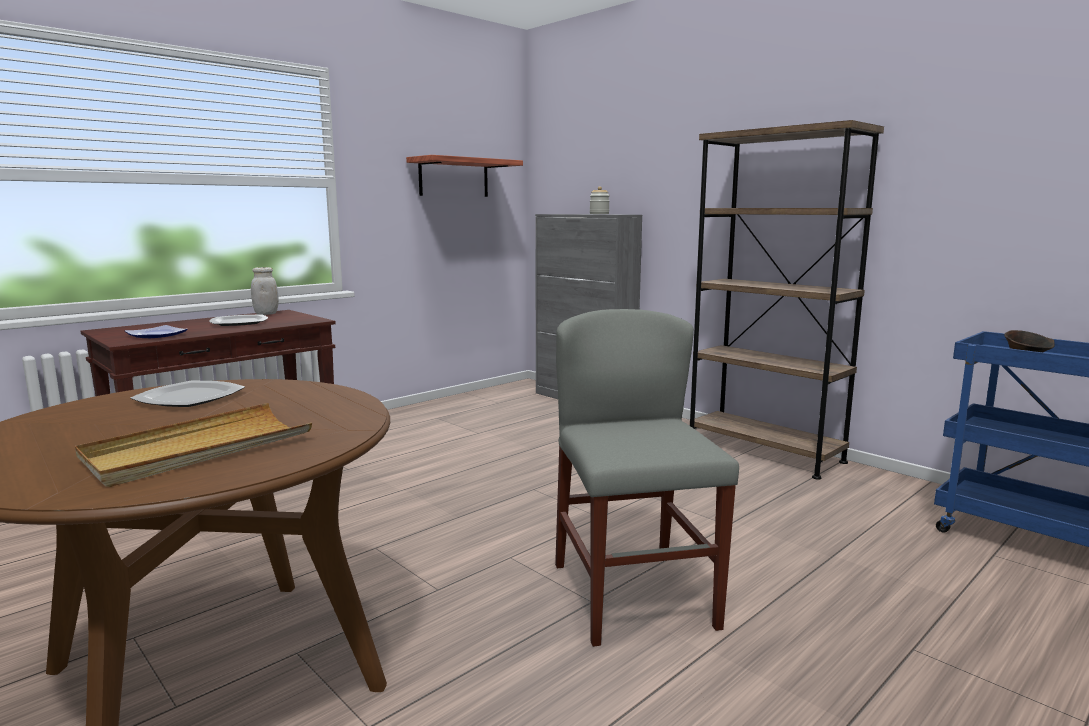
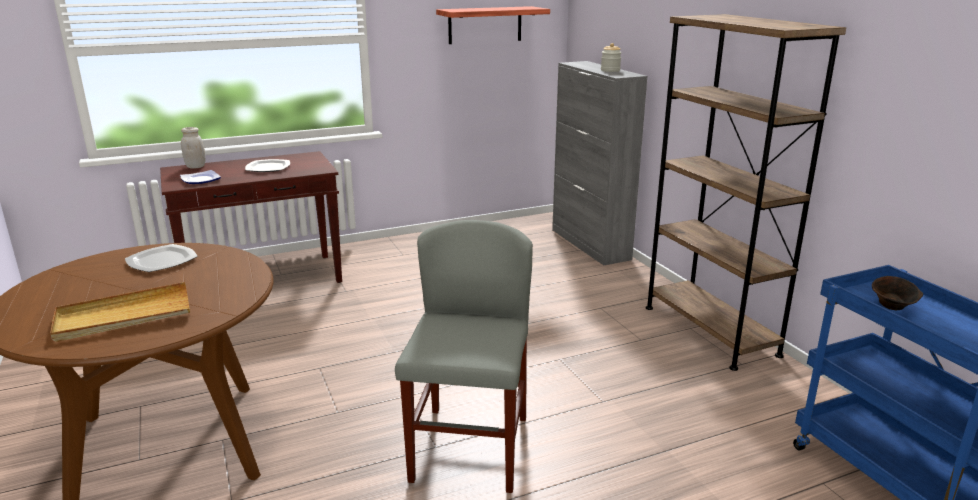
camera: 20 degrees right, 10 degrees up
white jar [251,267,279,315] -> white jar moved to [181,127,206,168]

